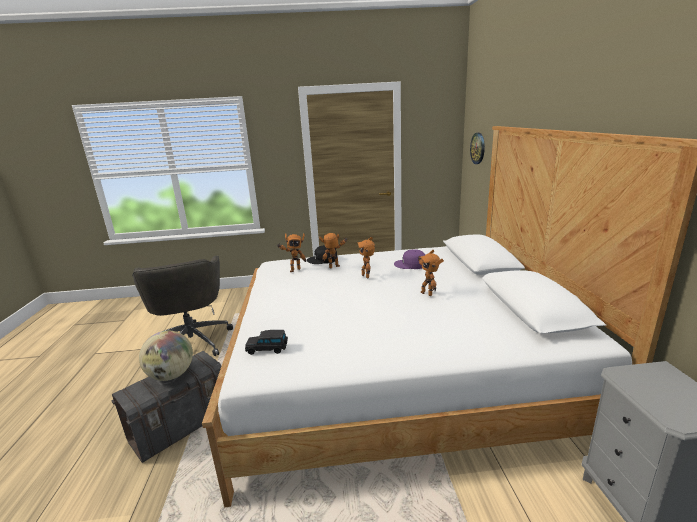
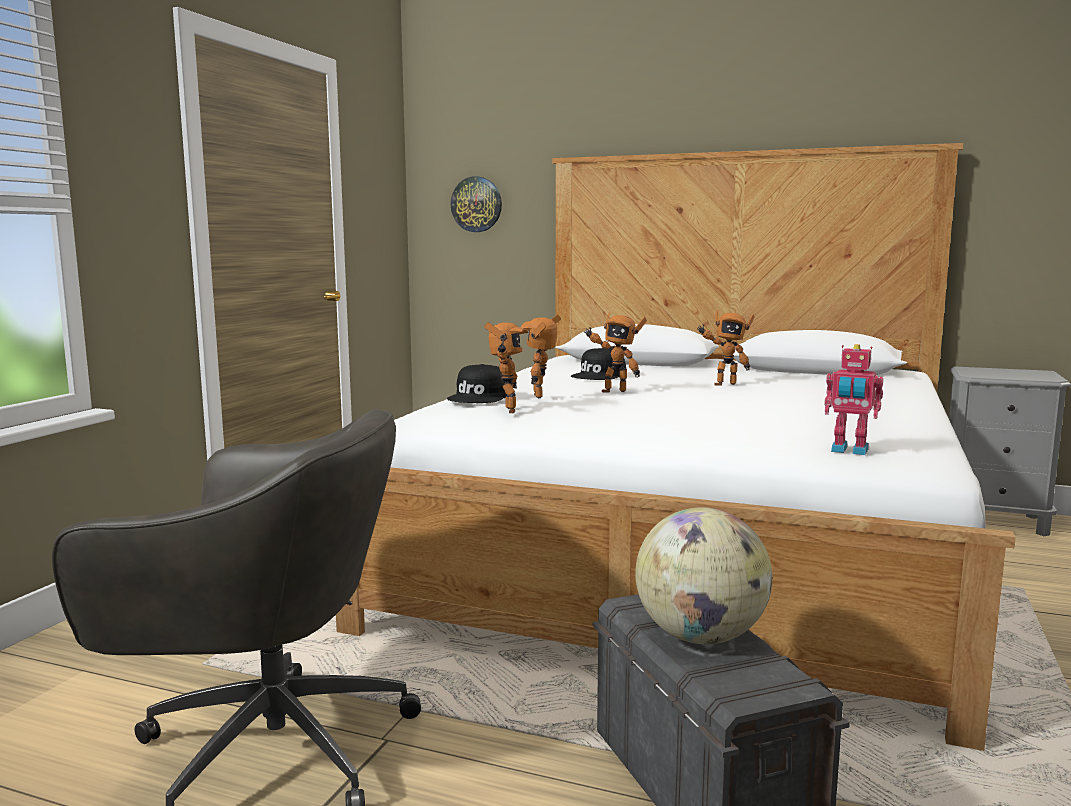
camera: 65 degrees left, 10 degrees down
black toy car [245,330,288,355] -> toy robot [824,344,883,455]
purple cap [394,249,426,269] -> black cap [571,348,626,380]

